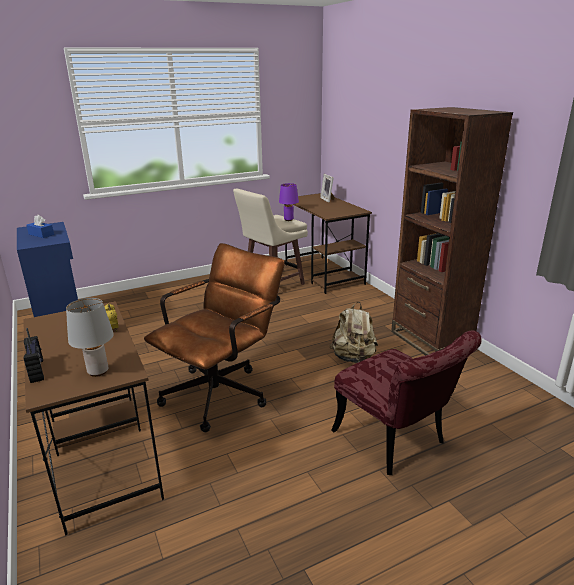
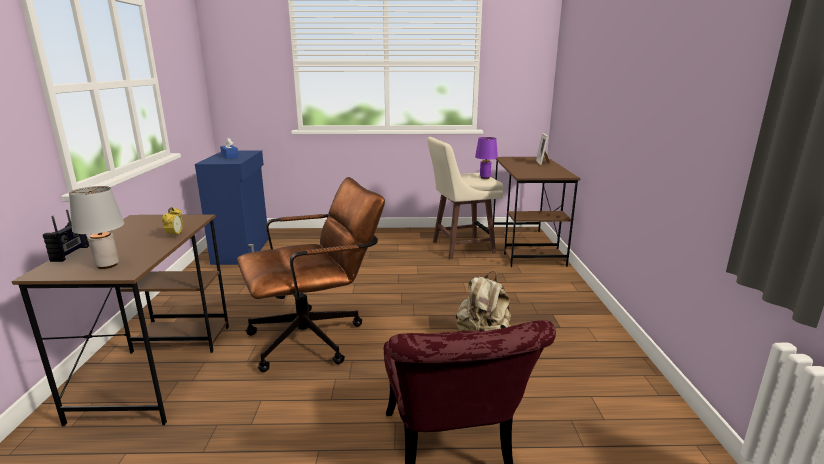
camera: 25 degrees right, 5 degrees down
brown bookcase [391,107,513,356] -> none

